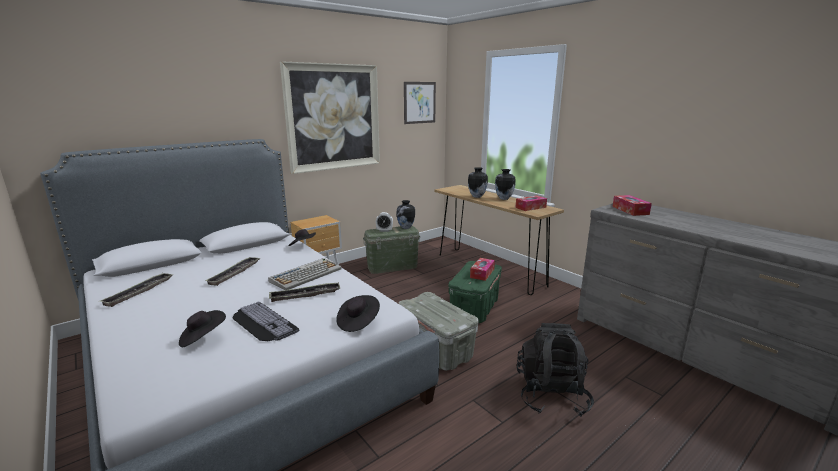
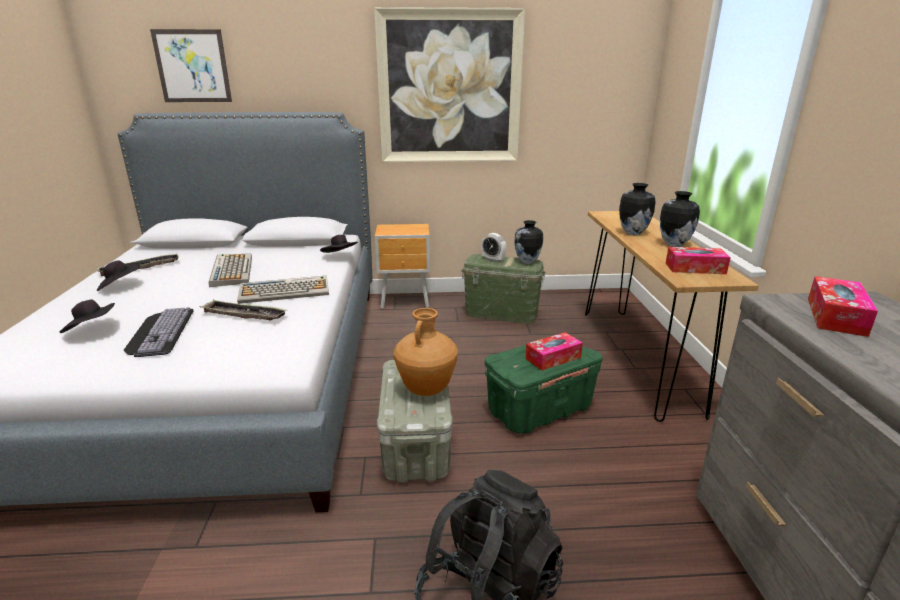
camera: 35 degrees right, 5 degrees up
tray [205,257,260,286] -> keyboard [209,254,252,287]
black hat [336,295,380,332] -> black hat moved to [97,260,140,291]
picture [404,82,436,124] -> picture moved to [150,29,232,102]
none -> brown vase [394,308,458,396]

